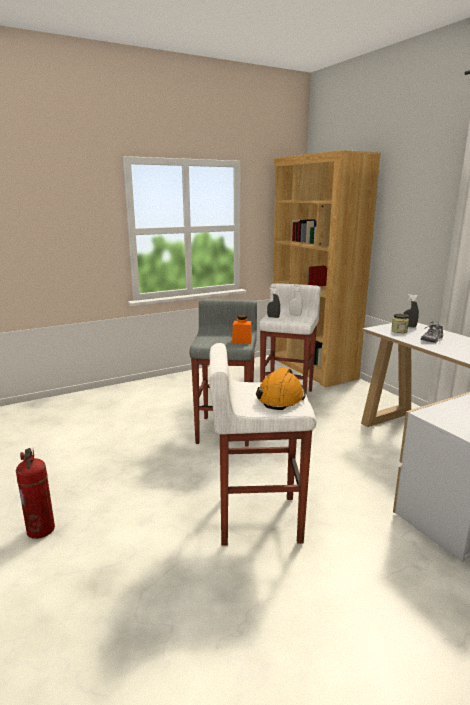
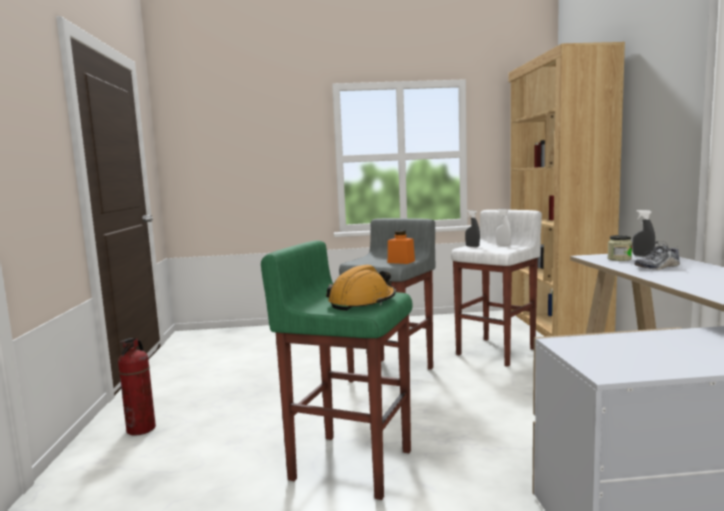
camera: 25 degrees right, 10 degrees down
white stool [209,343,316,546] -> green stool [261,240,413,500]

